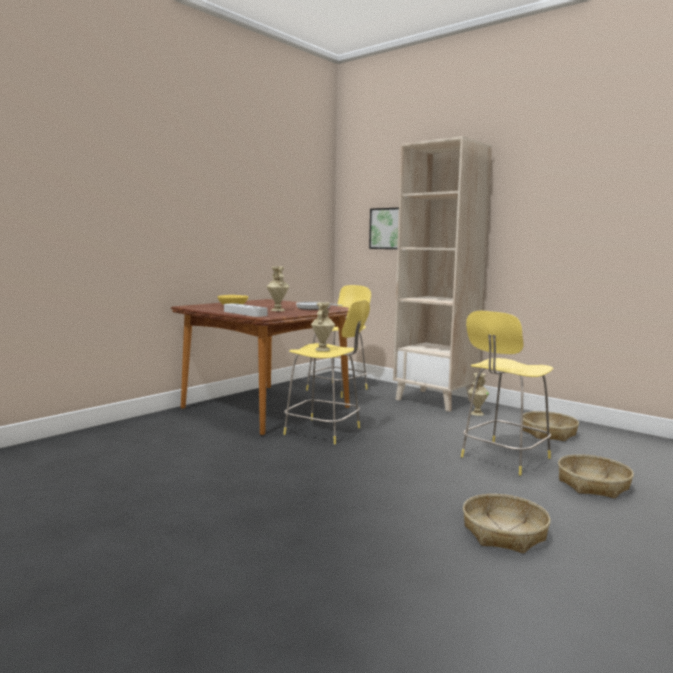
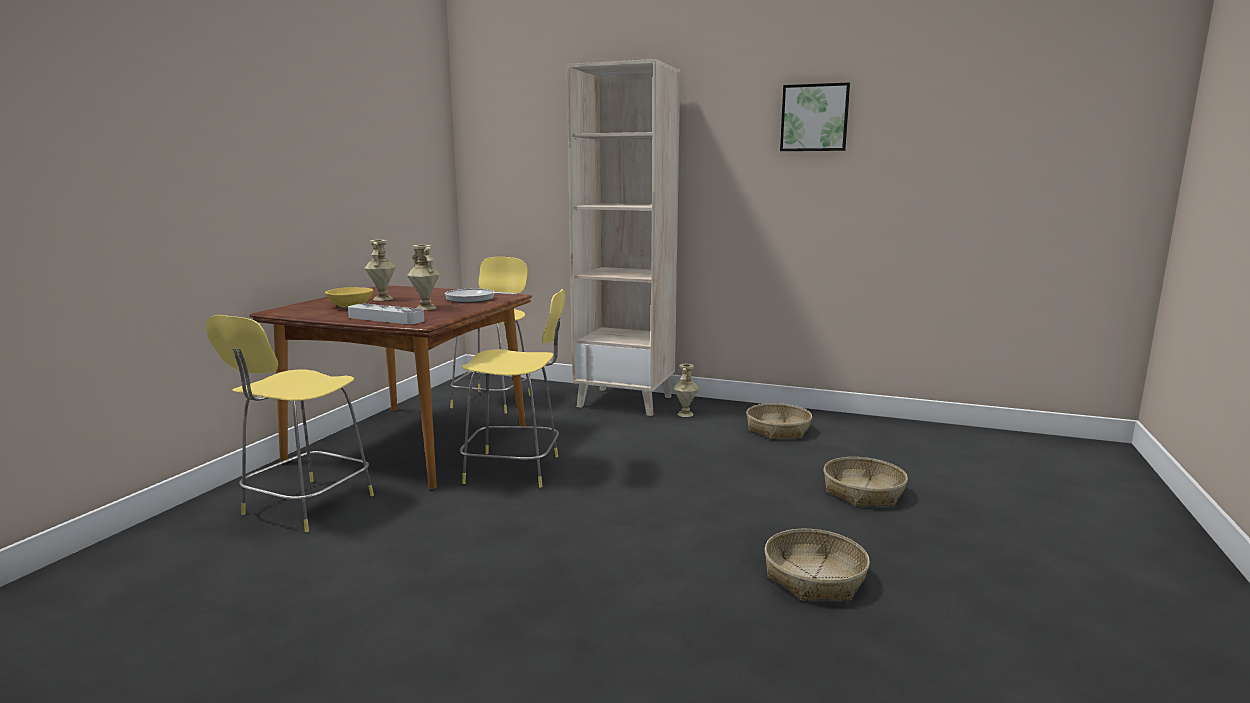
camera: 20 degrees left, 5 degrees up
beige vase [311,302,335,351] -> beige vase moved to [364,240,396,301]
picture [369,208,399,249] -> picture moved to [780,82,850,151]
yellow stool [461,311,553,476] -> yellow stool moved to [206,315,374,532]

